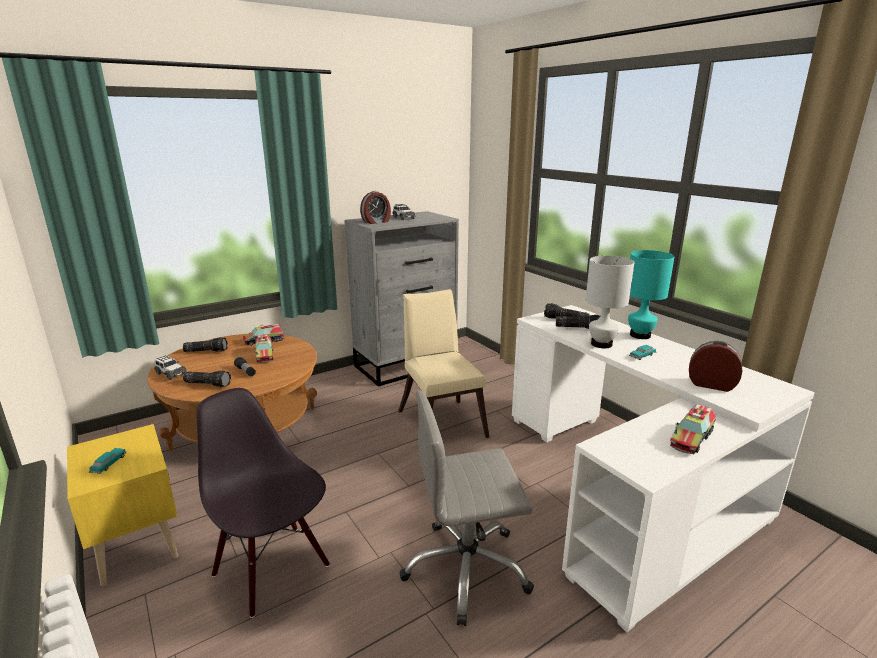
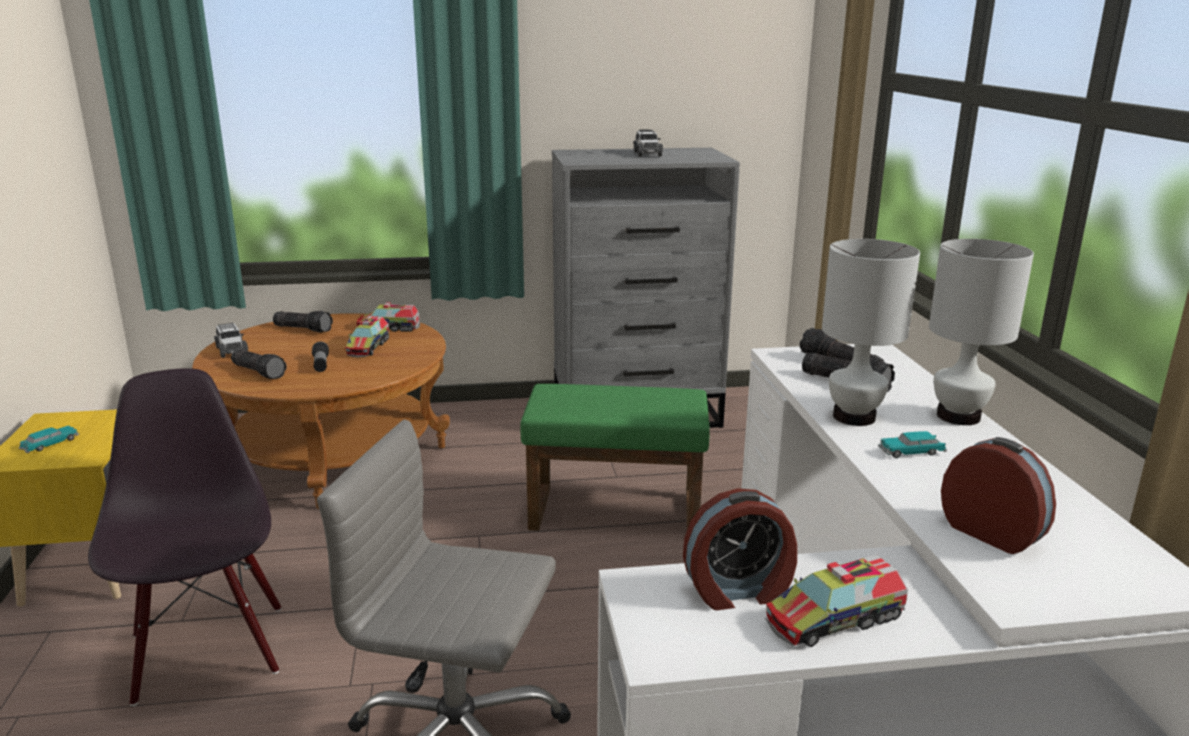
camera: 25 degrees right, 0 degrees up
alarm clock [360,191,391,224] -> alarm clock moved to [683,488,797,610]
beige chair [398,289,490,438] -> green ottoman [520,384,710,531]
turquoise table lamp [628,250,674,339] -> white table lamp [929,239,1034,425]

